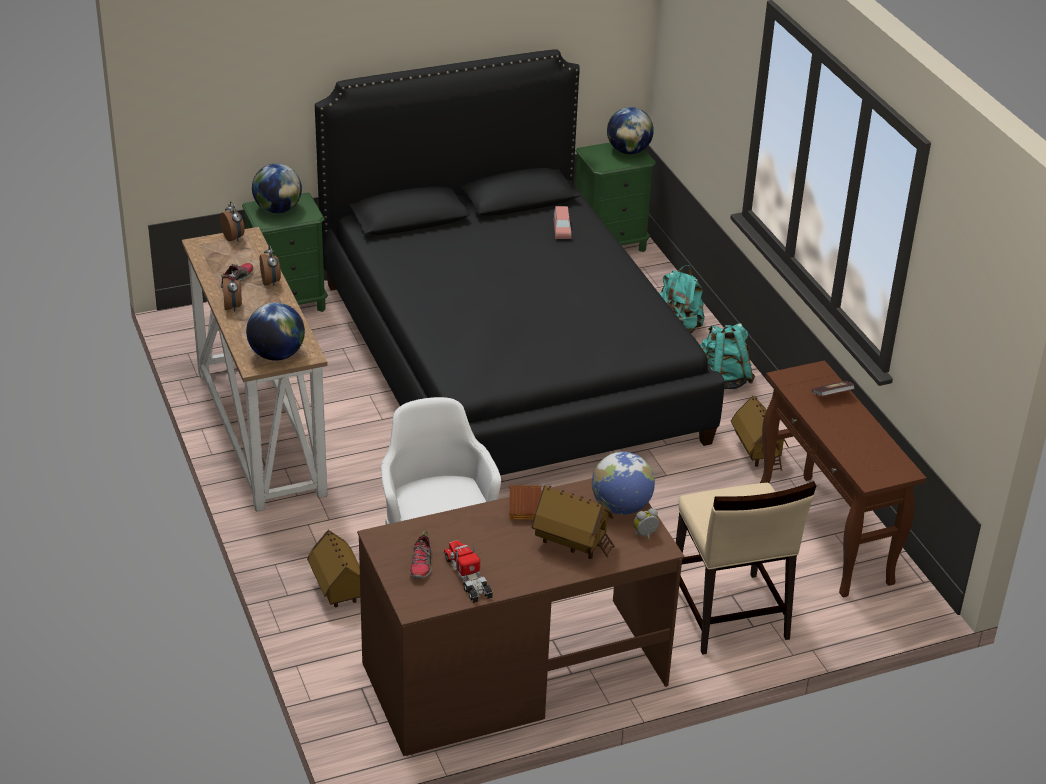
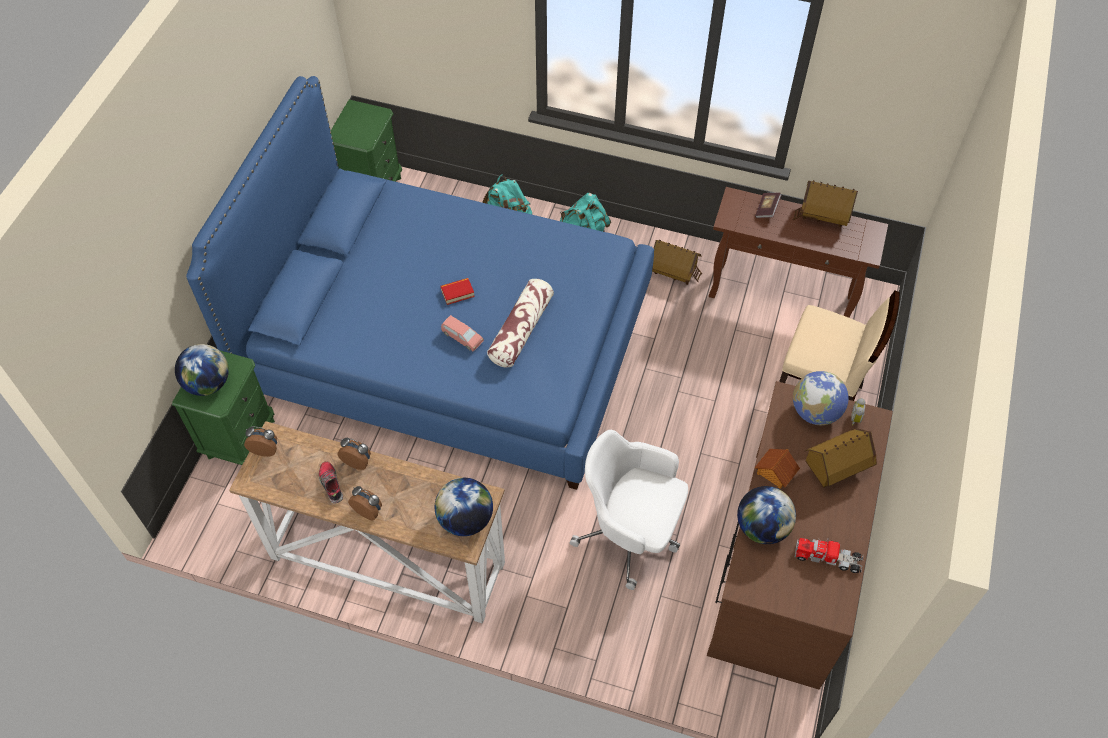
camera: 50 degrees left, 20 degrees up
toy house [307,530,360,607] -> toy house moved to [793,180,858,227]
black bed [315,49,724,475] -> blue bed [186,76,654,490]
shoe [410,531,432,579] -> none
pink toy car [554,206,572,239] -> pink toy car moved to [441,315,484,352]
globe [607,107,654,154] -> globe moved to [737,486,796,544]
none -> book [441,278,475,305]
none -> pillow [487,279,554,367]

